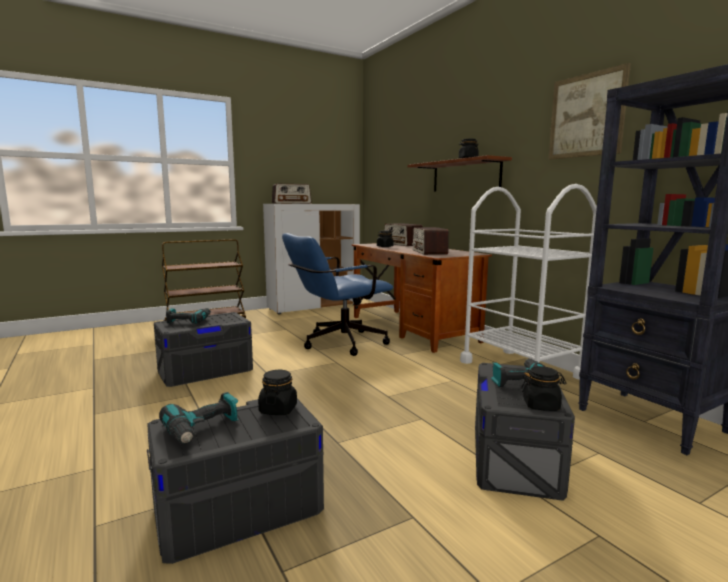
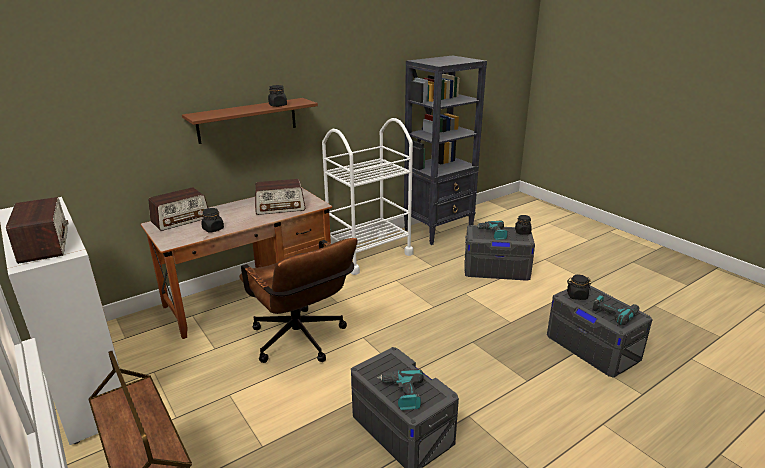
camera: 95 degrees left, 15 degrees up
blue office chair [282,233,393,356] -> brown office chair [239,238,357,363]
picture [548,63,631,160] -> none

